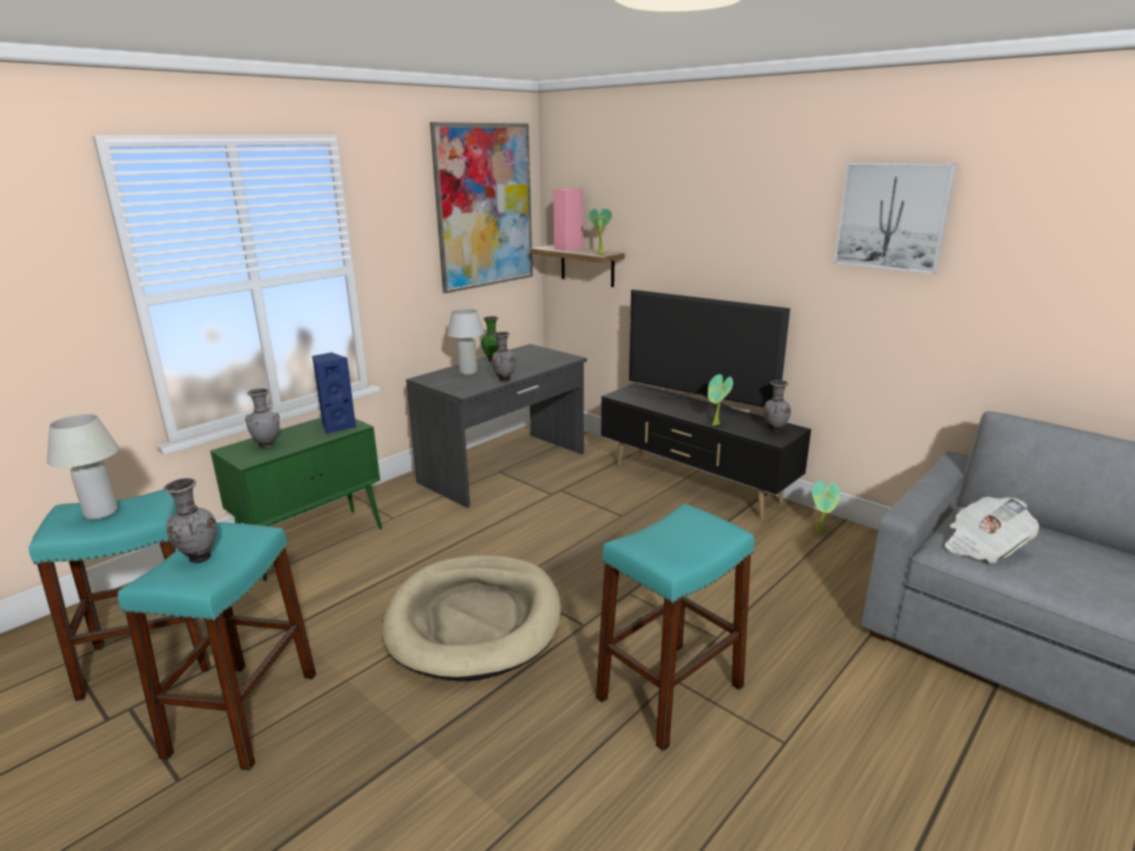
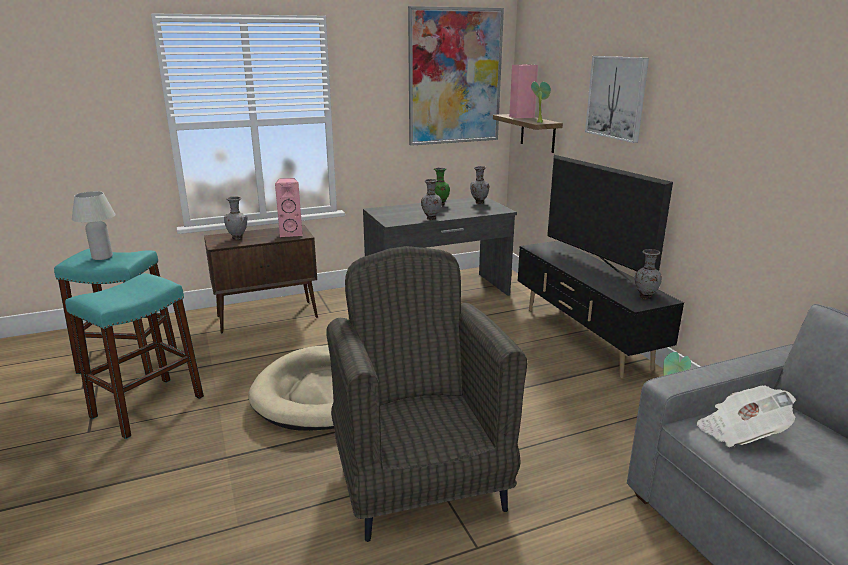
camera: 25 degrees right, 0 degrees up
grey vase [163,478,217,563] -> grey vase moved to [470,166,490,204]
green cabinet [210,417,382,581] -> brown cabinet [204,225,318,333]
blue speaker [312,352,356,434] -> pink speaker [275,178,303,237]
white table lamp [447,309,485,375] -> none
turquoise stool [596,504,754,752] -> grey armchair [326,246,527,542]
potted plant [708,374,733,426] -> none
picture [833,162,957,274] -> picture moved to [585,56,649,143]

